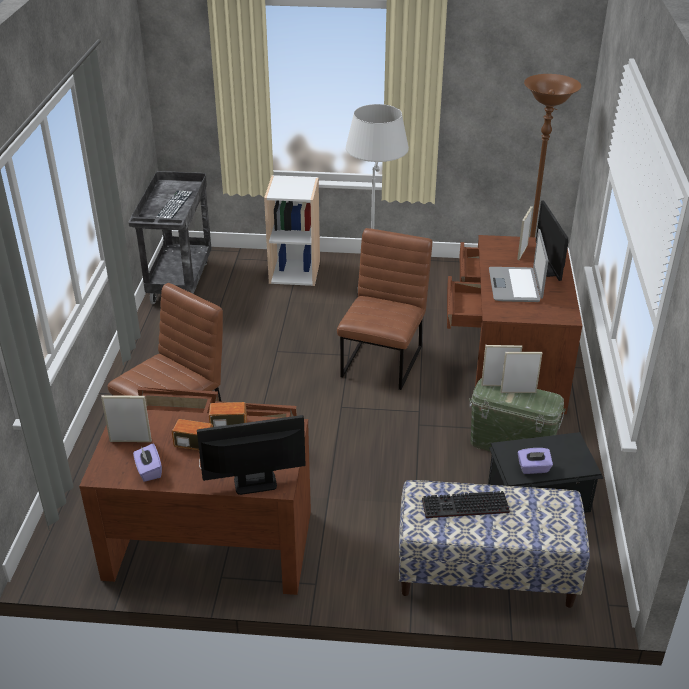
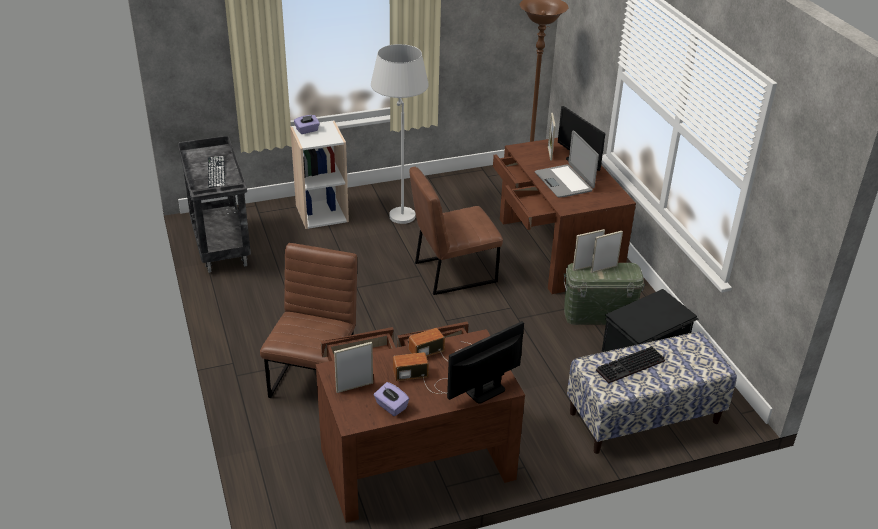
camera: 25 degrees left, 0 degrees up
brown chair [337,228,432,390] -> brown chair turned 105 degrees counterclockwise [409,167,503,295]
purple tissue box [518,448,553,474] -> purple tissue box moved to [294,115,320,134]

